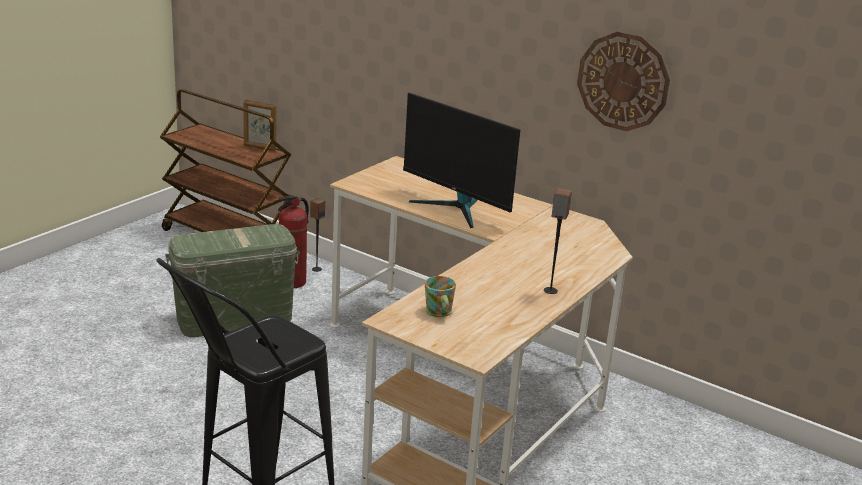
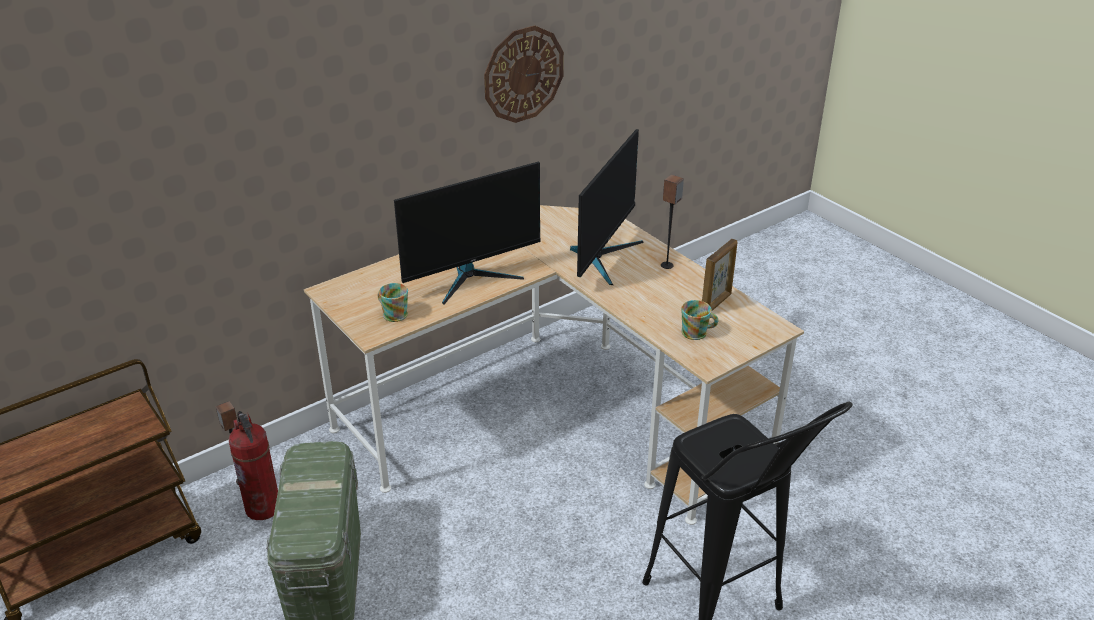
camera: 70 degrees left, 10 degrees up
picture frame [243,100,277,151] -> picture frame moved to [702,239,737,311]
none -> mug [378,283,408,322]
none -> monitor [570,129,644,285]

